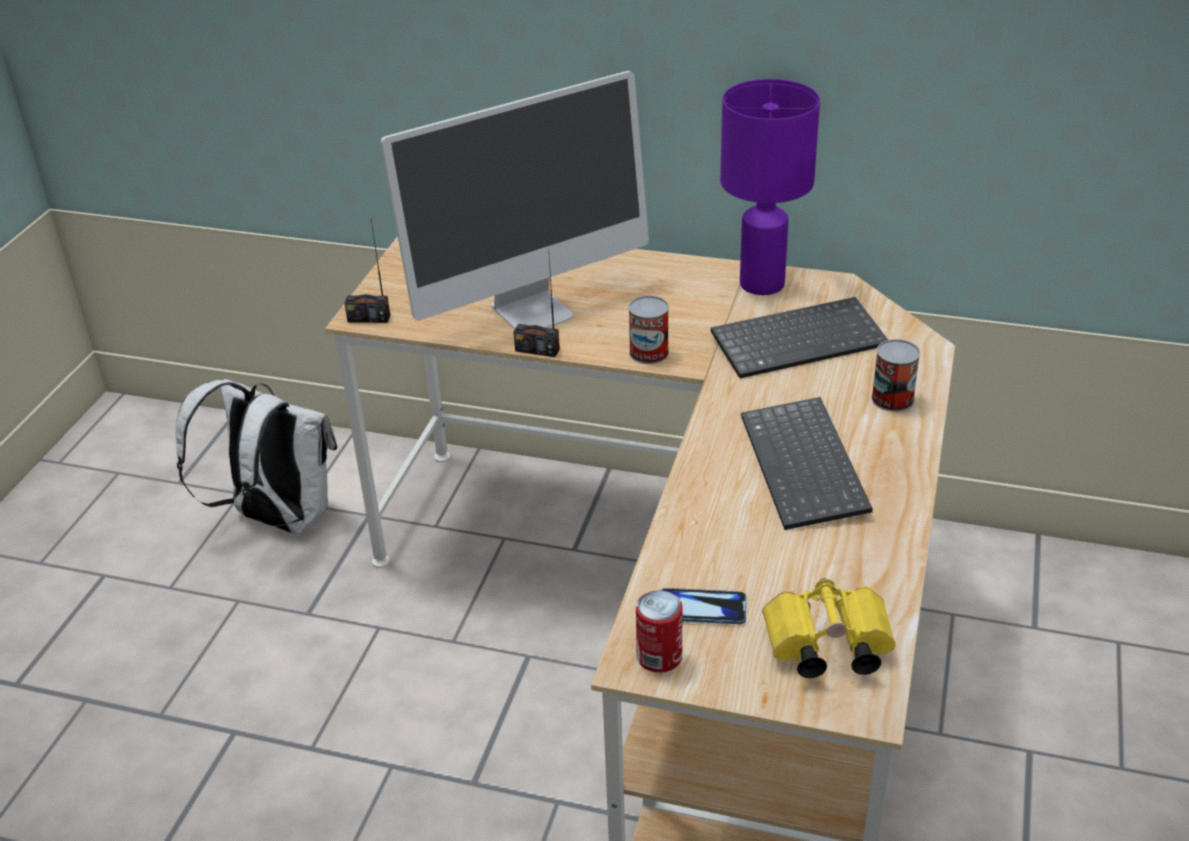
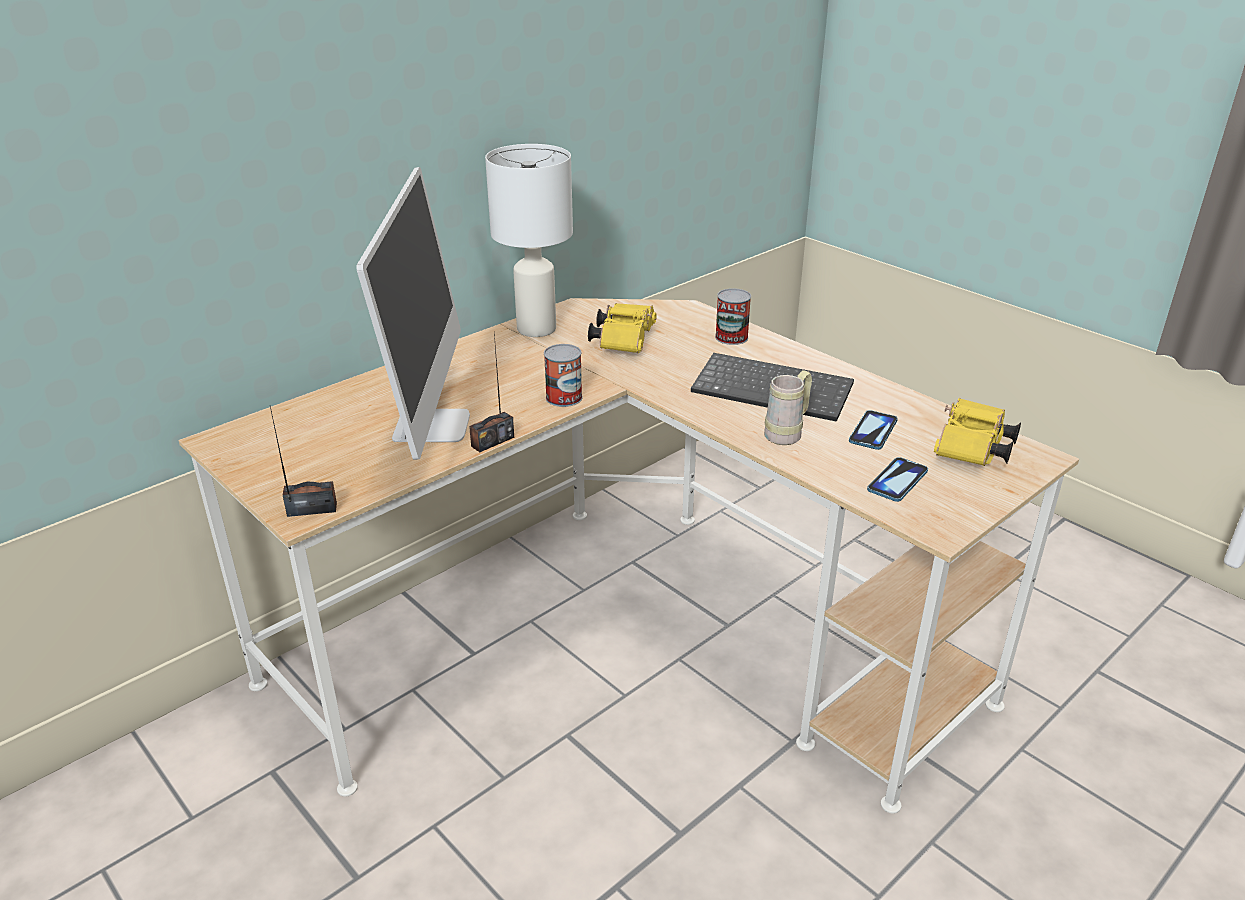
camera: 60 degrees left, 5 degrees down
white backpack [176,378,337,534] -> none
radio [344,220,390,323] -> radio turned 135 degrees counterclockwise [270,407,337,517]
can [636,590,683,673] -> none
keyboard [711,297,888,378] -> yellow binoculars [588,303,657,353]
purple table lamp [720,79,820,295] -> white table lamp [485,144,573,337]
none -> beige mug [764,370,812,445]
none -> phone [849,410,898,450]

